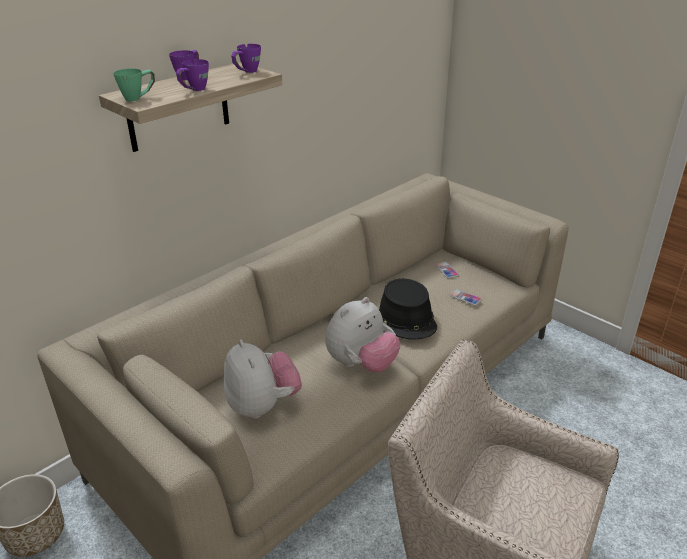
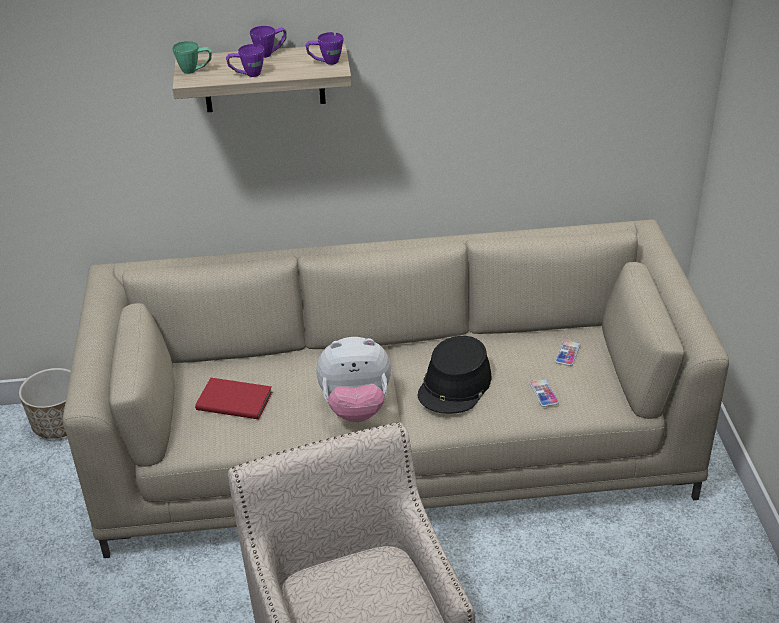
camera: 40 degrees right, 5 degrees up
plush toy [224,339,302,419] -> red book [195,378,272,420]

